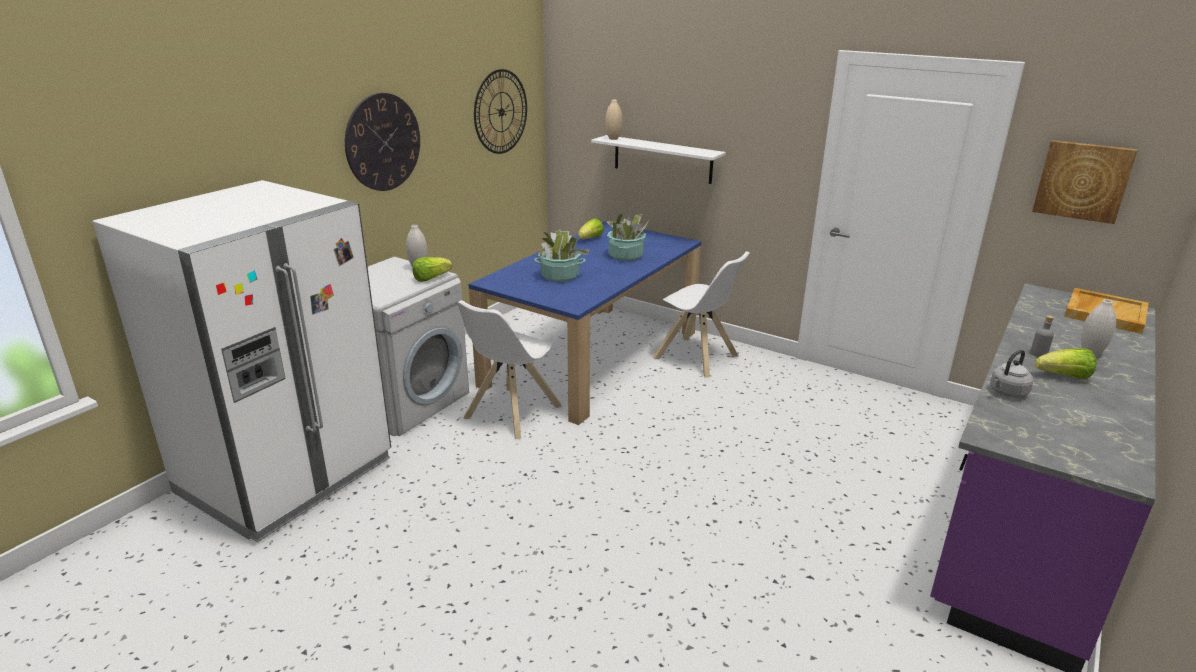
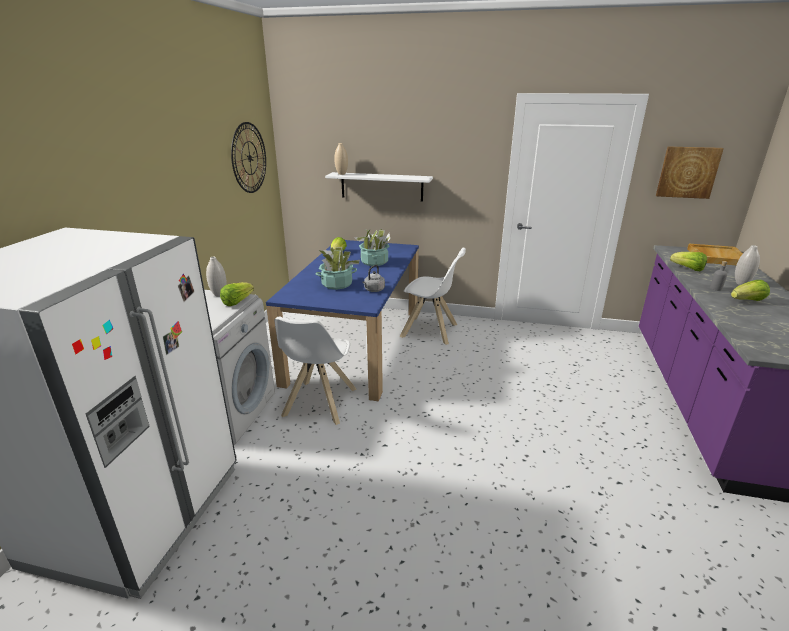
camera: 20 degrees left, 0 degrees up
wall clock [345,93,420,191] -> none
grey kettle [990,350,1033,398] -> grey kettle moved to [362,265,385,292]
none -> lettuce [670,252,707,271]

